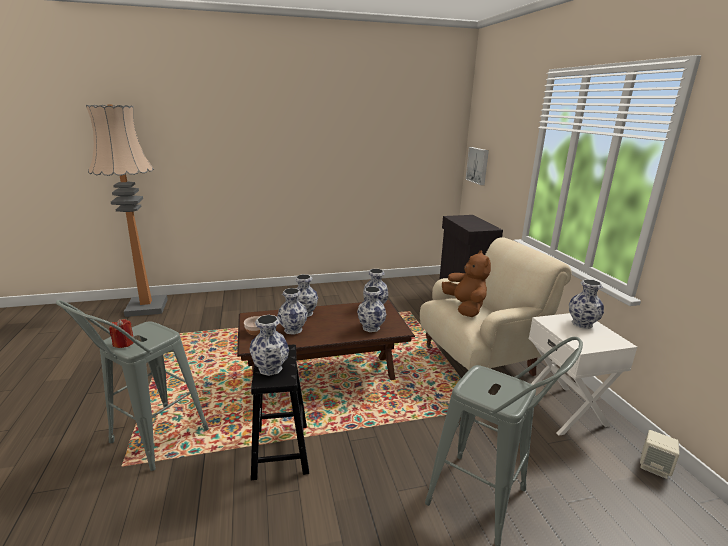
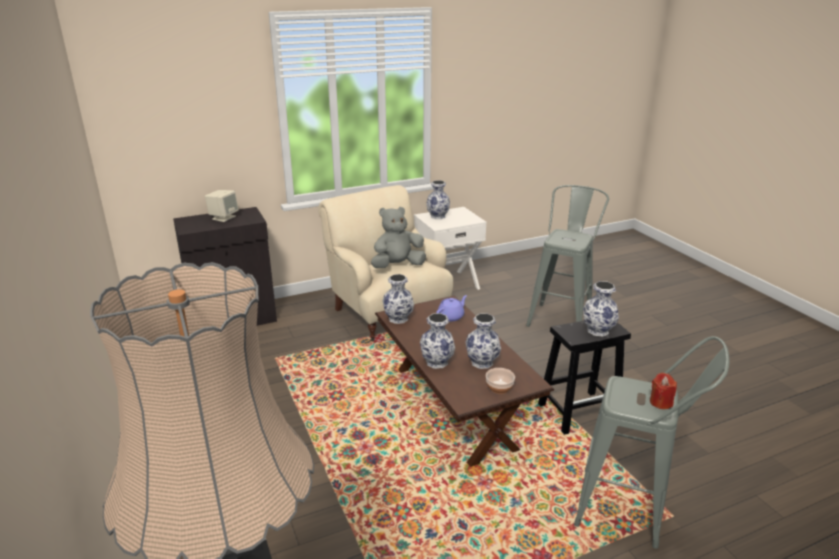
camera: 100 degrees left, 5 degrees up
vase [357,286,387,332] -> purple teapot [436,295,467,322]
brown plush toy [442,250,491,317] -> grey plush toy [371,207,426,268]
picture [465,147,489,185] -> none
beige speaker [640,430,679,479] -> beige speaker moved to [205,190,239,222]

